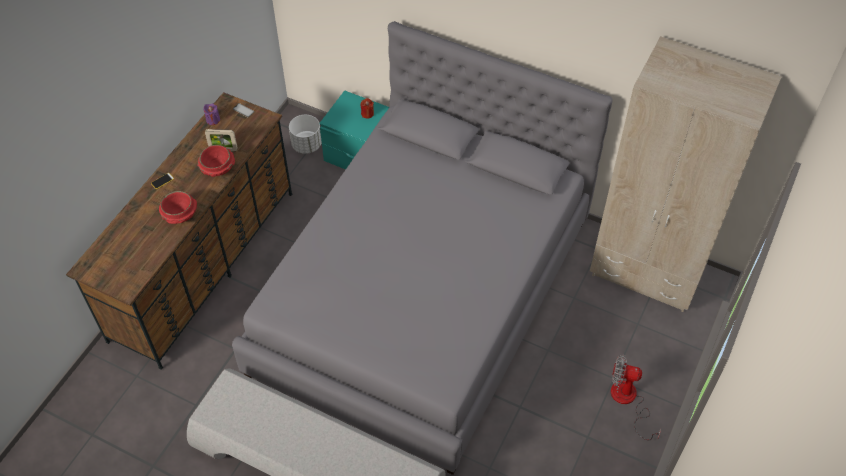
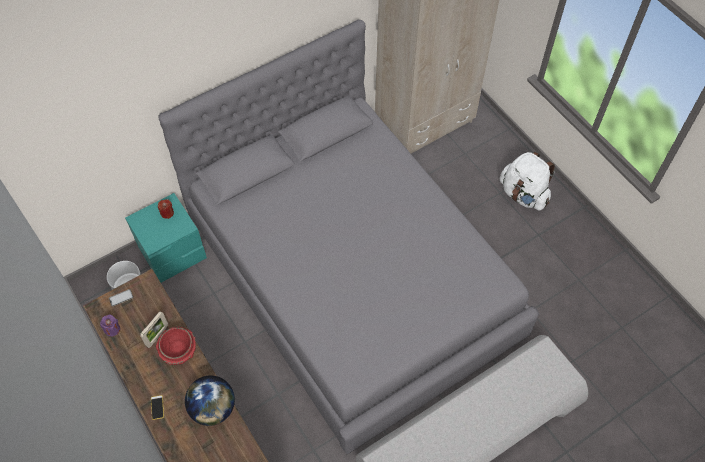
camera: 60 degrees left, 5 degrees up
red bowl [159,191,197,224] -> globe [185,375,235,426]
fan [611,354,661,440] -> white backpack [500,152,555,210]

